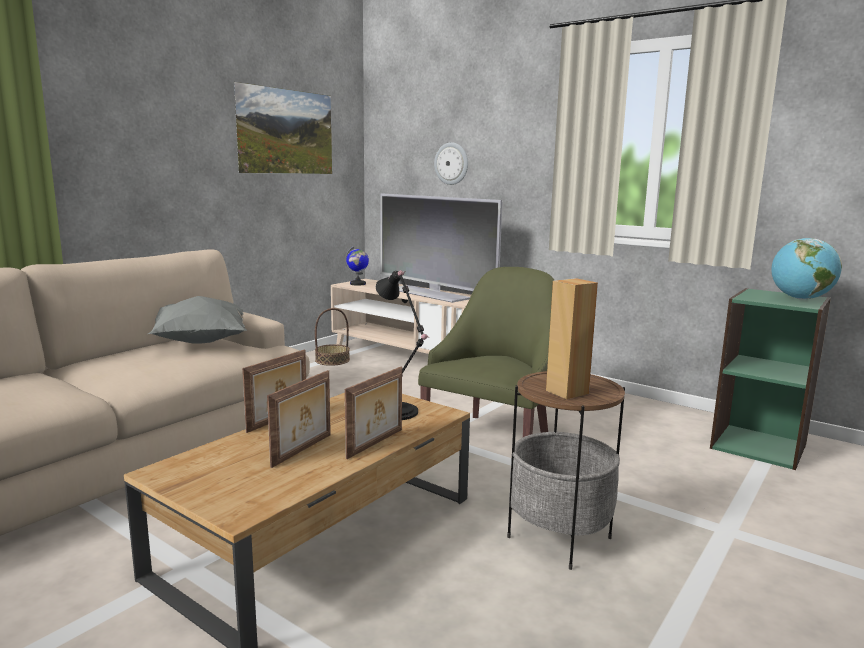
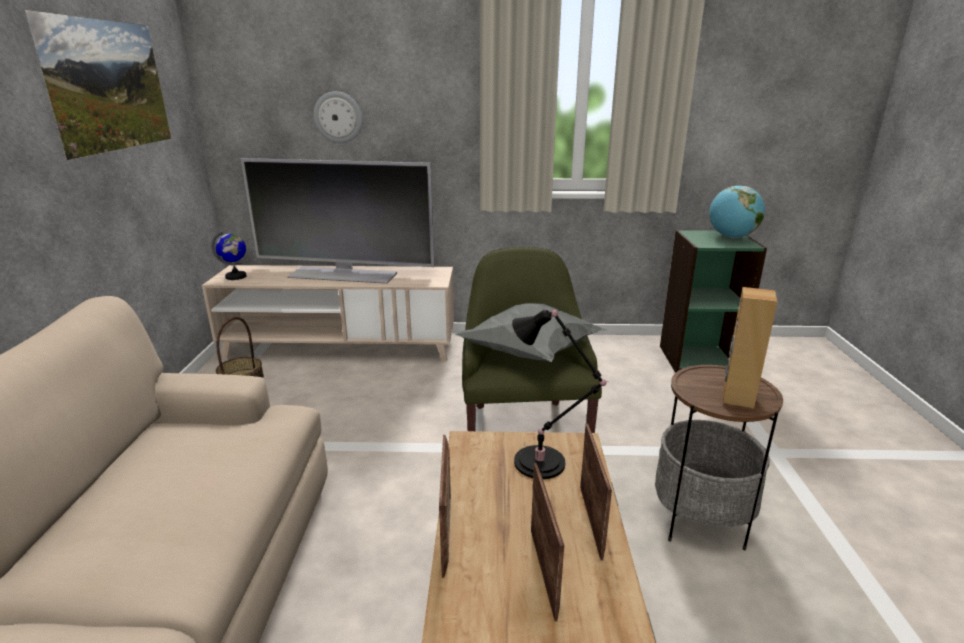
camera: 35 degrees left, 10 degrees up
grey pillow [148,296,247,343] -> grey pillow moved to [455,303,608,362]

